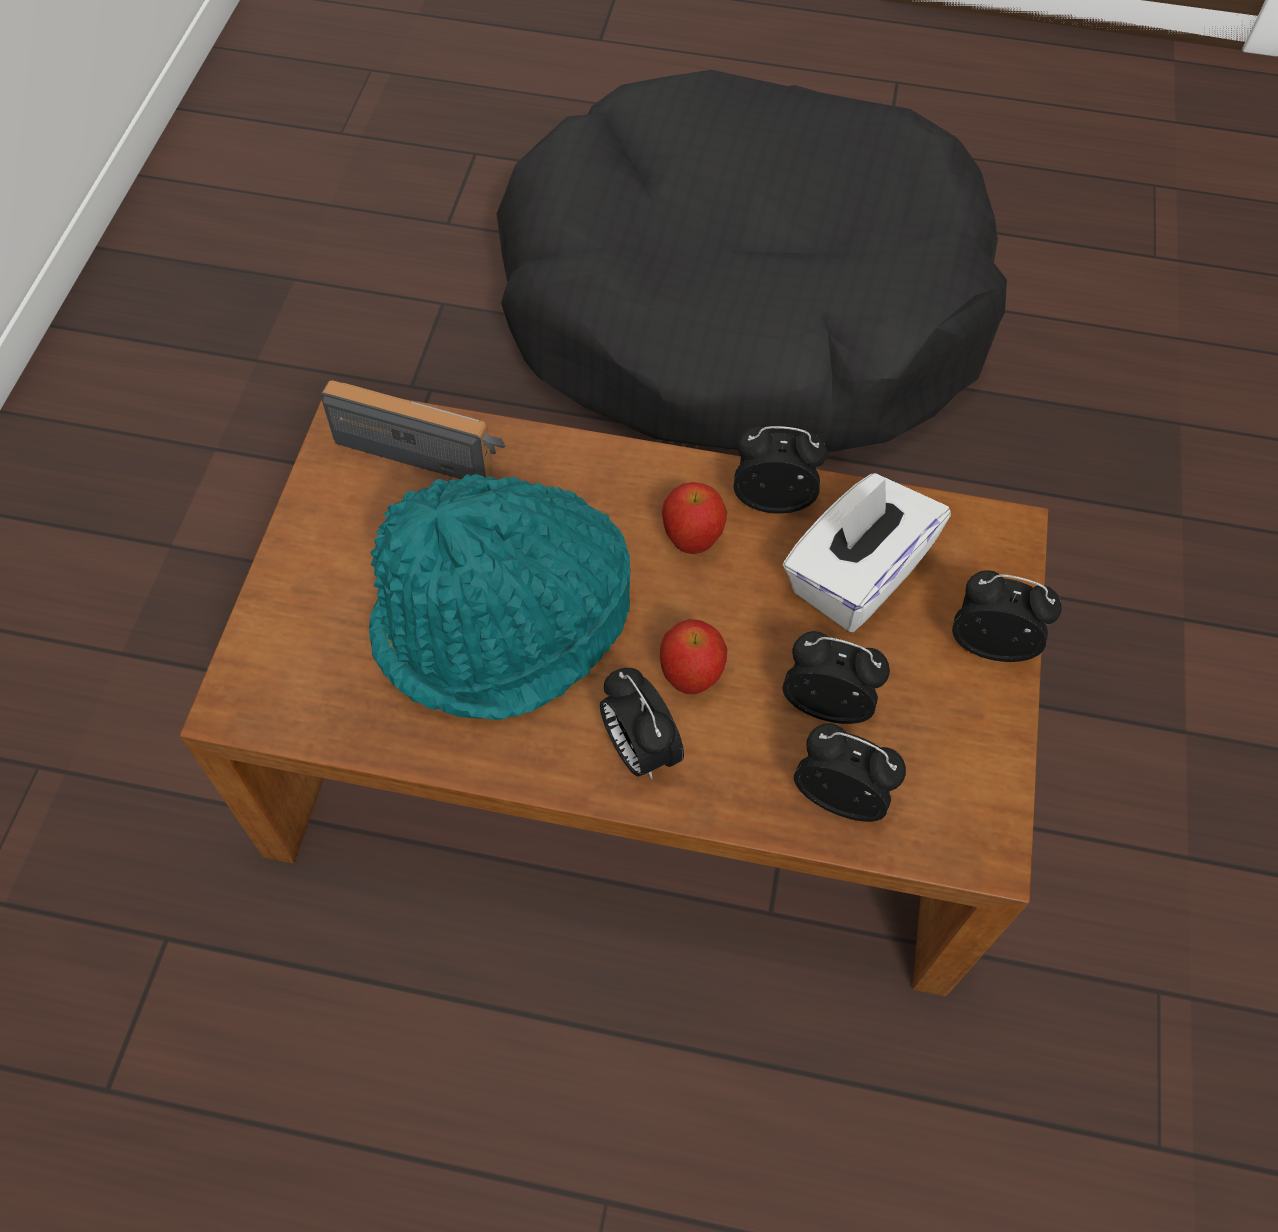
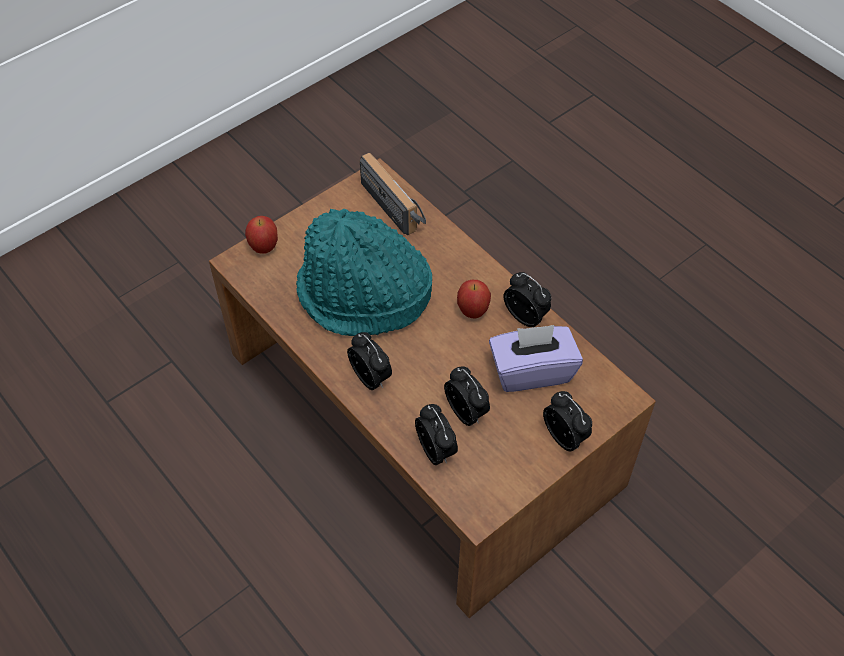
camera: 40 degrees right, 5 degrees down
black dog bed [497,70,1007,452] -> none
alarm clock [600,668,684,779] -> alarm clock turned 135 degrees clockwise [347,332,392,390]
apple [660,619,727,695] -> apple moved to [245,216,278,254]
white tissue box [783,473,951,632] -> purple tissue box [489,325,583,392]

